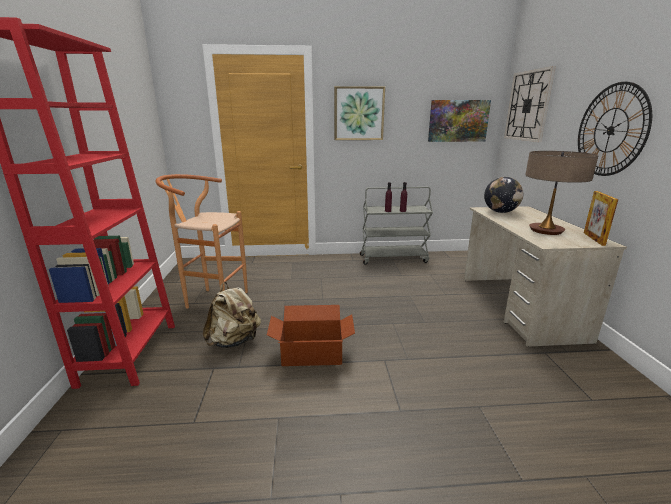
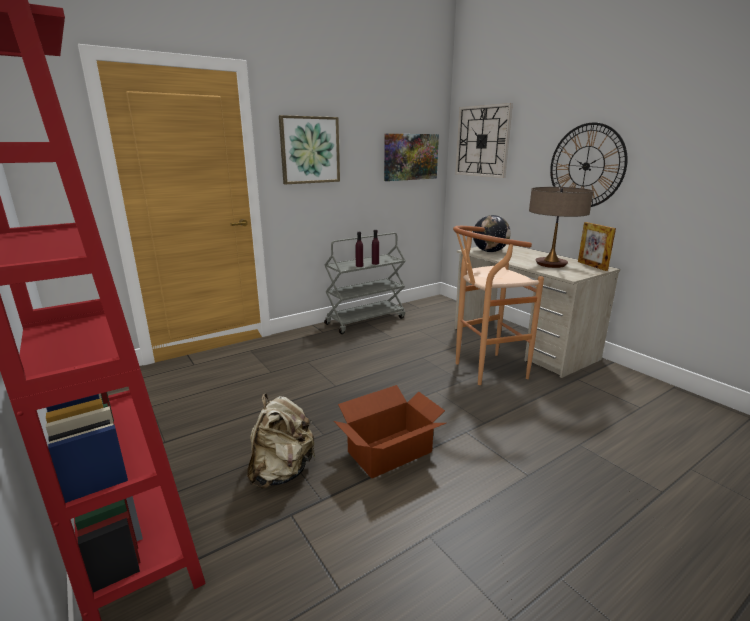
camera: 30 degrees left, 0 degrees up
brown stool [155,174,248,309] -> brown stool moved to [453,226,544,385]

